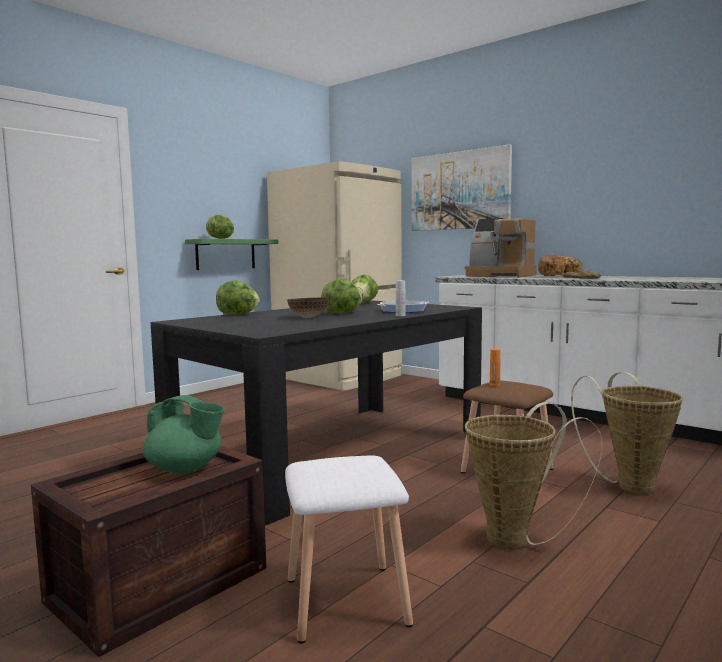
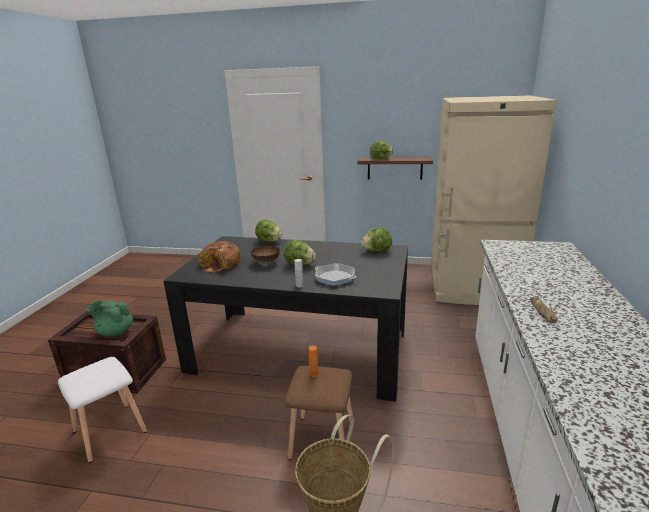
camera: 60 degrees right, 15 degrees up
green teapot [143,395,225,474] -> green teapot turned 105 degrees clockwise [87,301,133,337]
green shelf [185,239,278,270] -> brown shelf [357,157,433,180]
picture [411,144,512,231] -> none
coffee machine [465,218,537,278] -> none
basket [465,402,602,550] -> none
bread [538,255,588,276] -> bread moved to [198,241,242,273]

